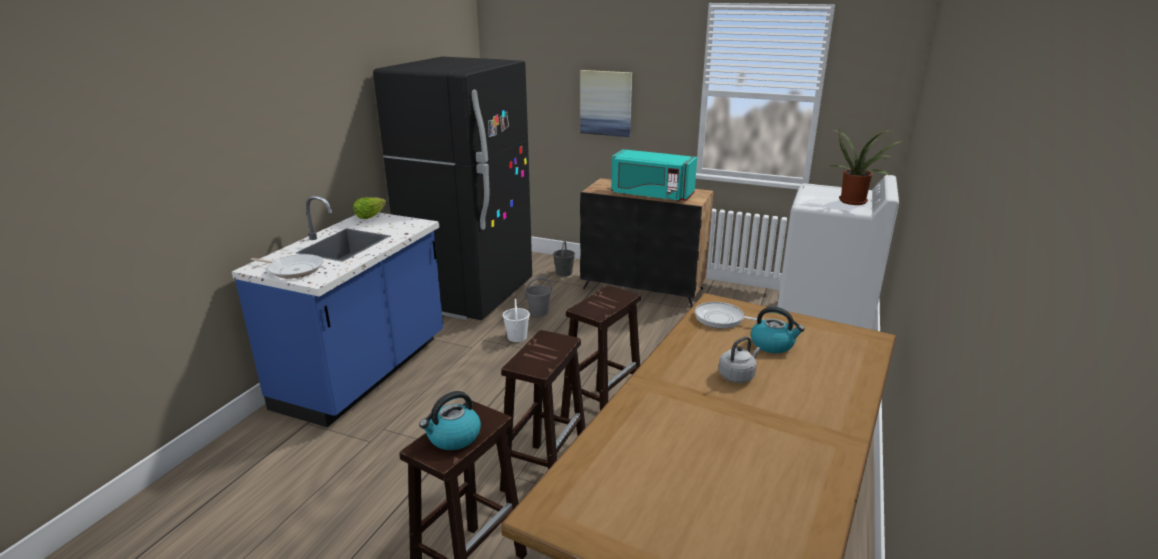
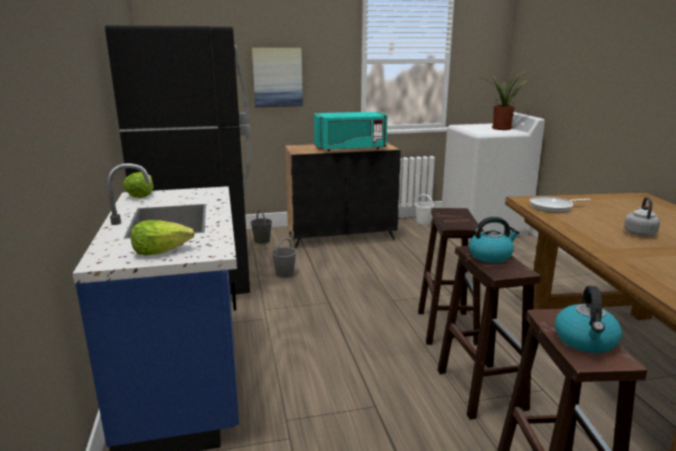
camera: 35 degrees left, 5 degrees down
frying pan [251,254,323,279] -> lettuce [131,220,195,256]
white bucket [503,299,530,342] -> white bucket moved to [415,194,435,225]
kettle [751,307,805,353] -> kettle moved to [469,217,520,263]

